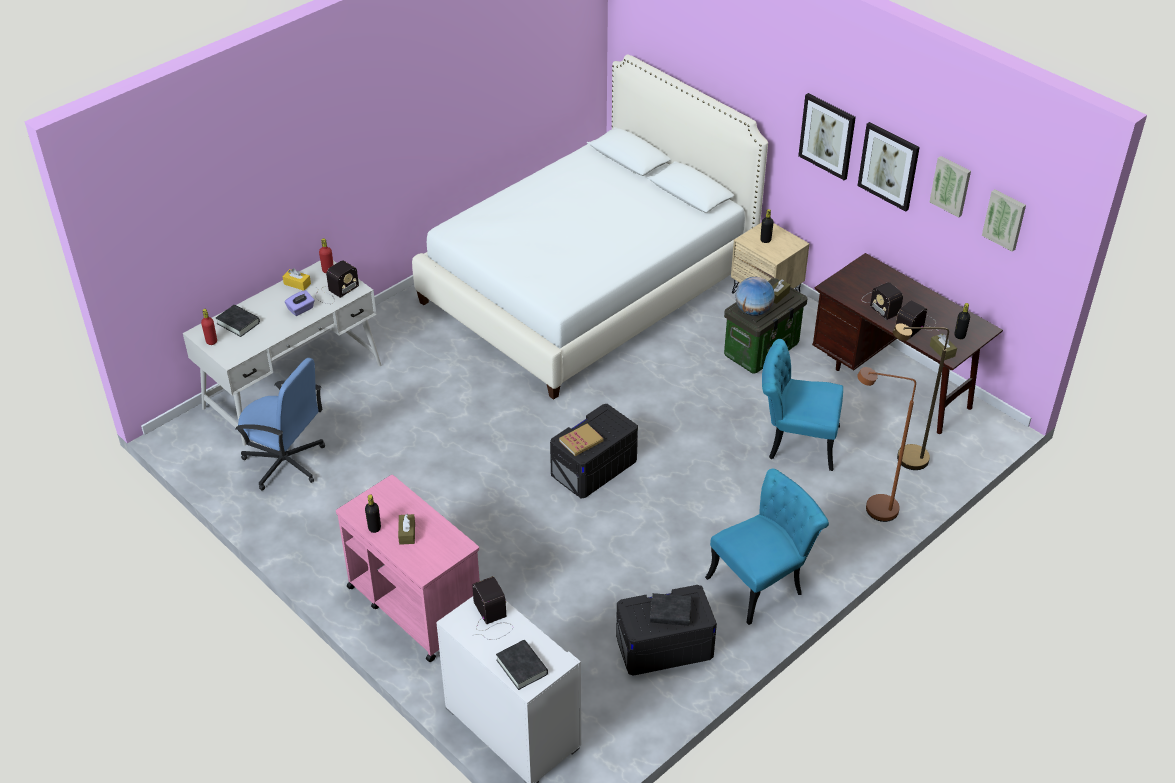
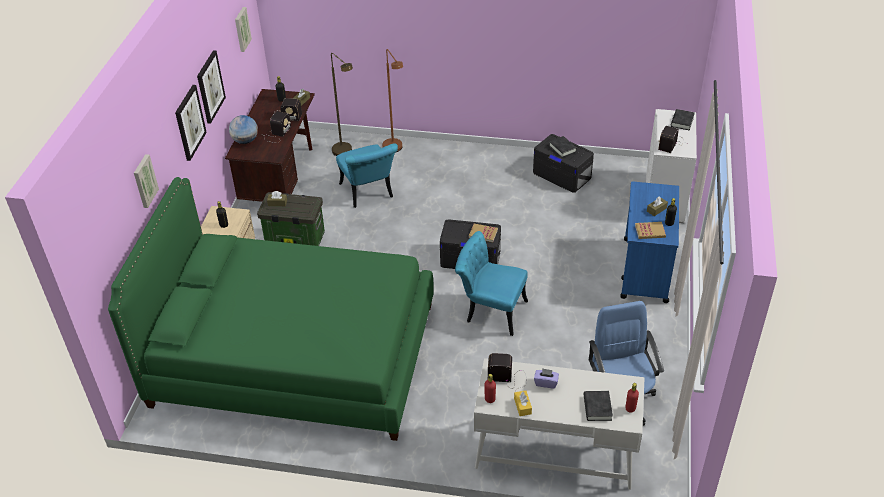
camera: 125 degrees left, 0 degrees up
pink cart [336,475,480,662] -> blue cart [620,181,679,303]
white bed [412,55,768,400] -> green bed [108,177,434,441]
turquoise chair [705,469,829,625] -> turquoise chair moved to [455,231,528,336]
globe [735,277,775,316] -> globe moved to [229,115,258,144]
picture [930,156,971,218] -> picture moved to [134,154,159,208]
none -> book [635,222,666,239]

